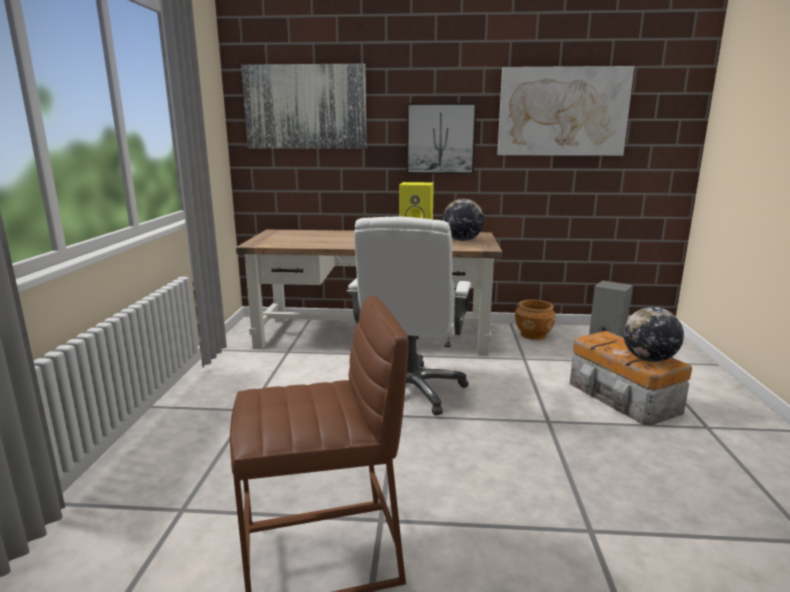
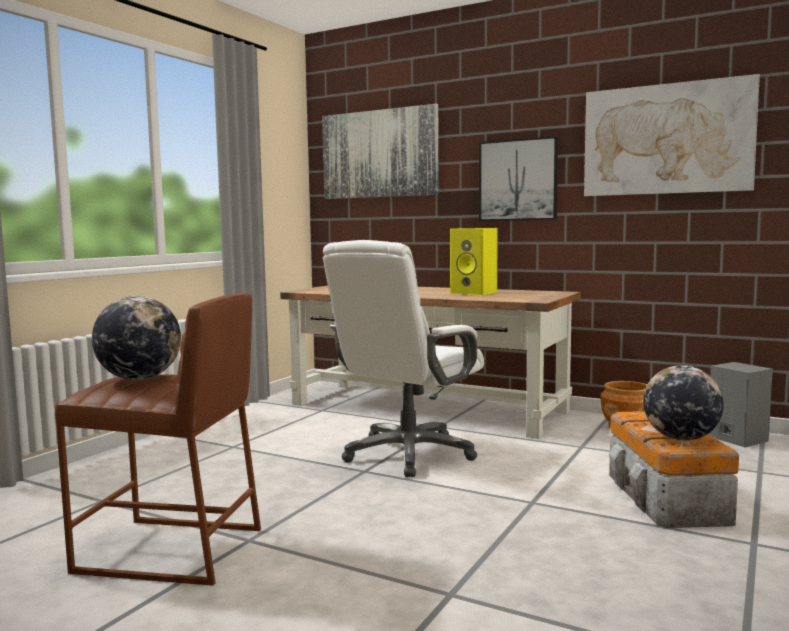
camera: 25 degrees right, 10 degrees down
globe [442,199,484,241] -> globe moved to [92,296,181,380]

